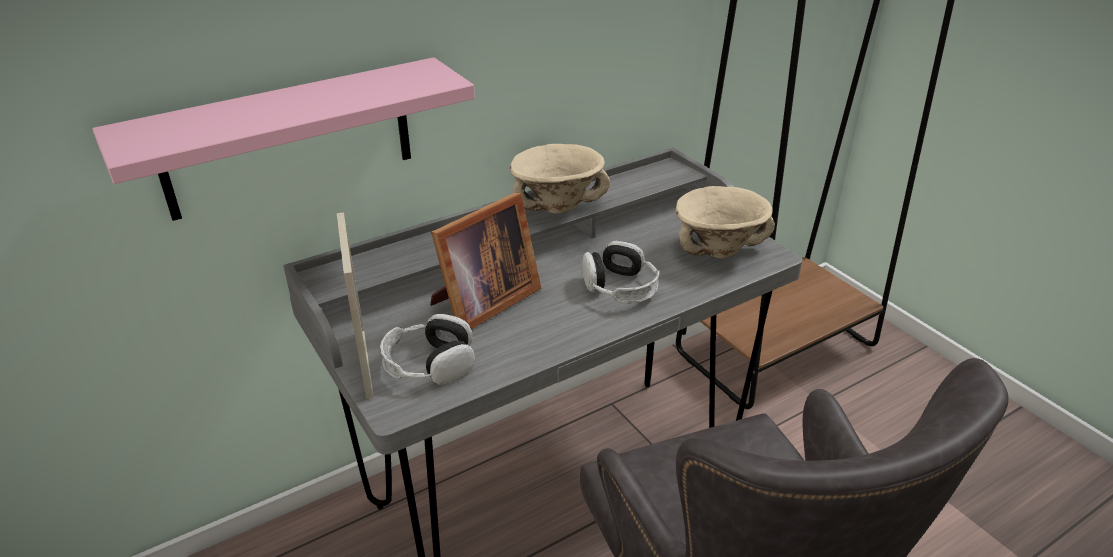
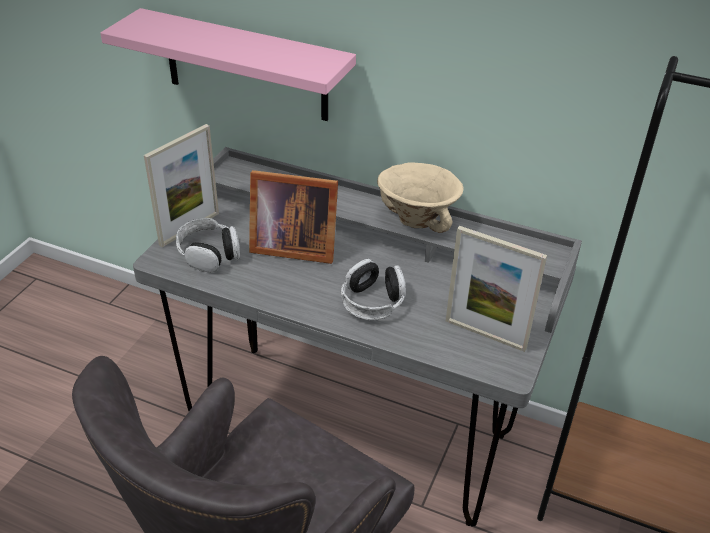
camera: 55 degrees right, 5 degrees up
beige bowl [675,186,775,259] -> picture frame [446,226,547,352]

